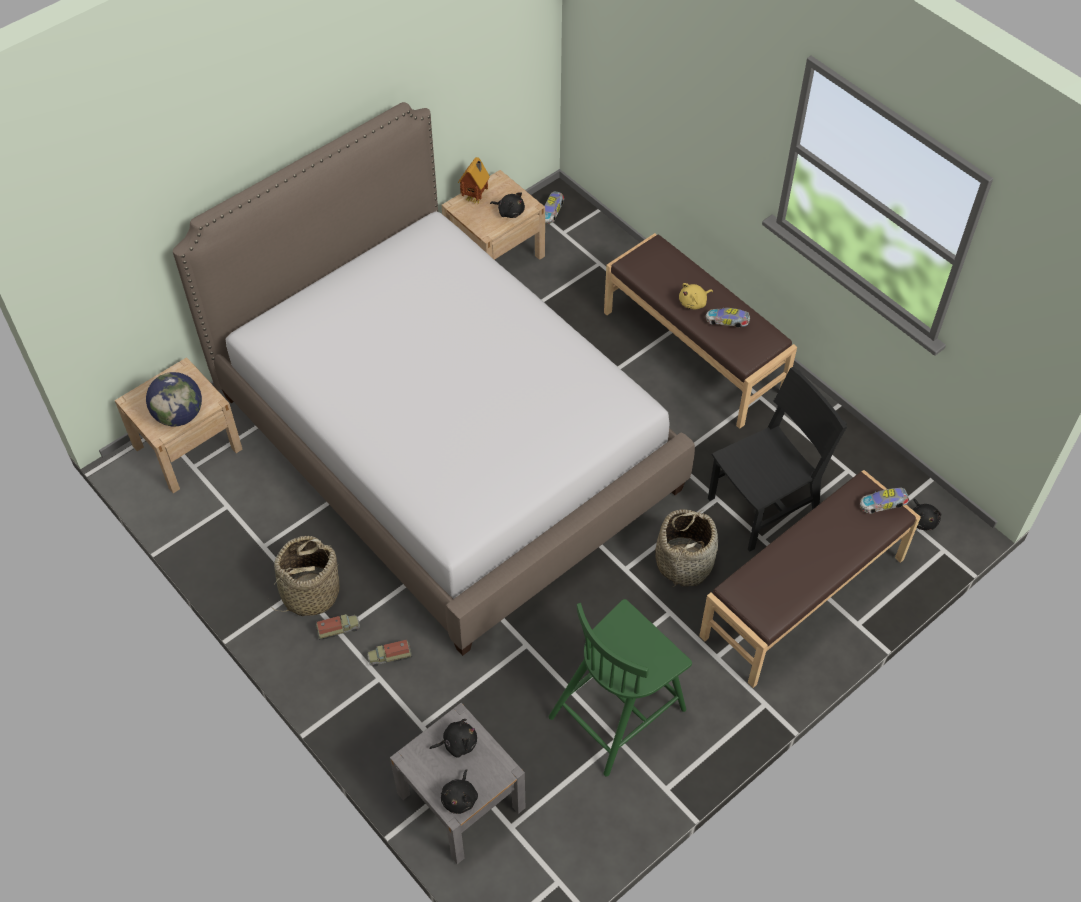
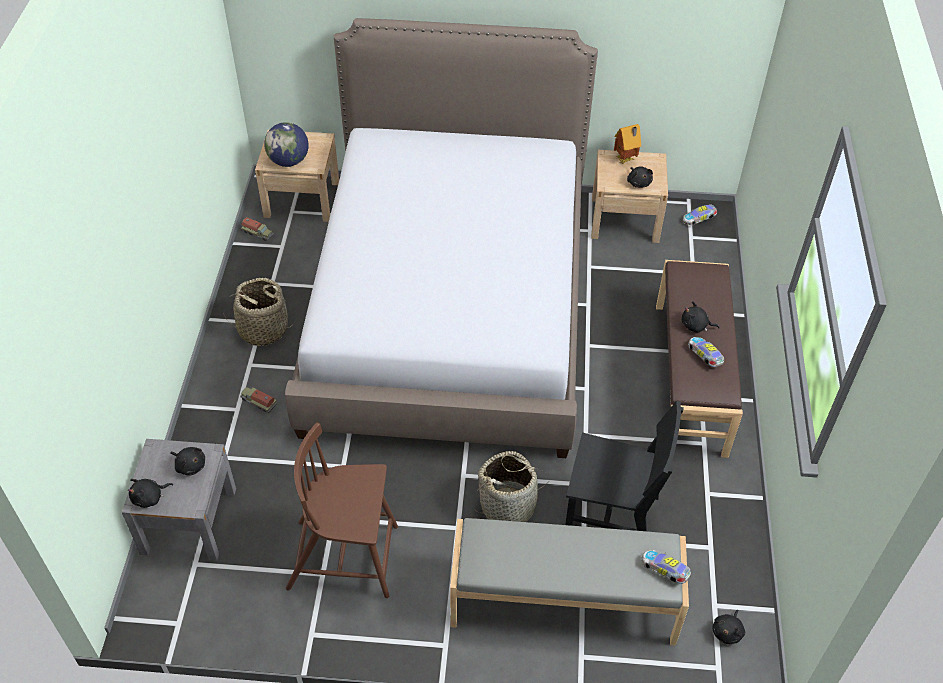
camera: 45 degrees right, 5 degrees down
toy truck [316,614,360,640] -> toy truck moved to [241,217,274,241]
green chair [549,599,692,777] -> brown chair [286,423,398,598]
yellow plush toy [679,283,713,310] -> black plush toy [682,301,719,333]
brown bench [699,470,921,688] -> grey bench [450,518,689,646]

